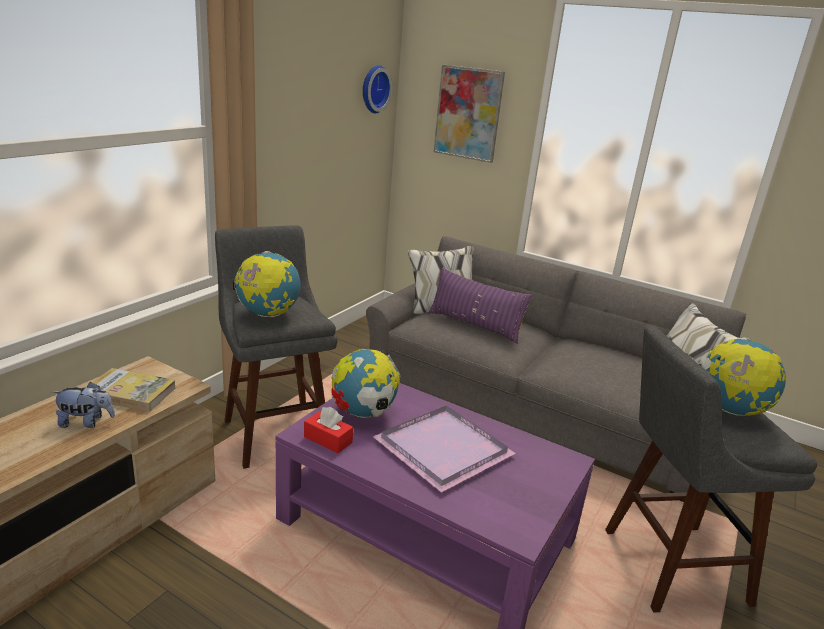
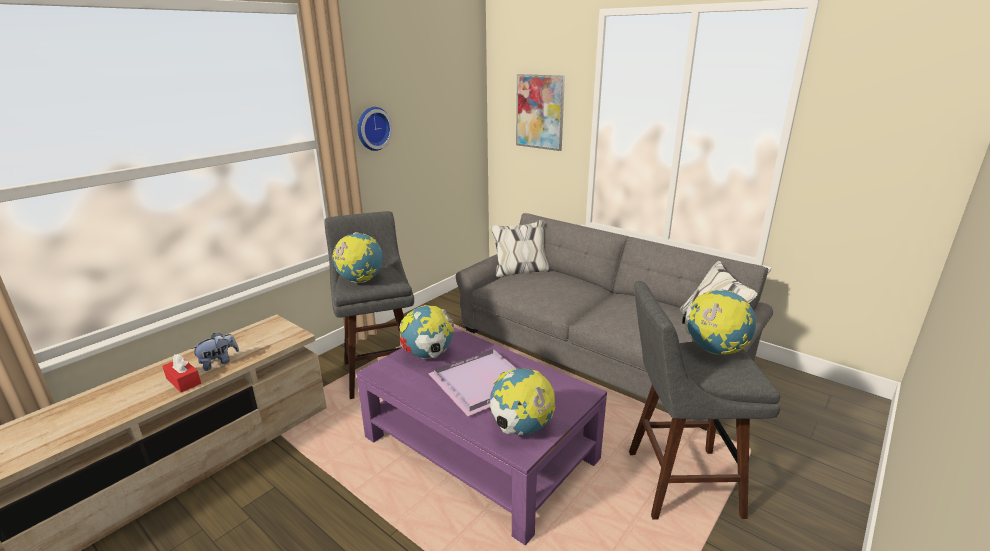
camera: 10 degrees right, 0 degrees up
plush toy [52,382,115,428] -> plush toy turned 45 degrees counterclockwise [191,333,239,371]
book [85,368,176,412] -> none
red tissue box [304,407,353,453] -> red tissue box moved to [162,354,201,392]
wall clock [363,65,392,113] -> wall clock moved to [357,107,393,151]
purple pillow [429,267,532,343] -> none
none -> globe [490,368,555,435]

